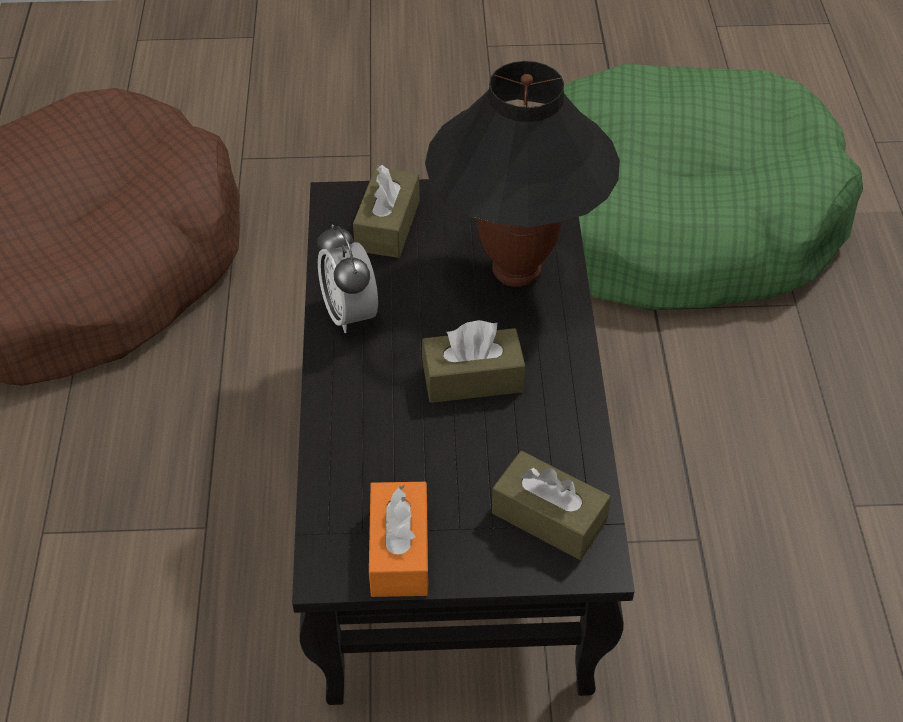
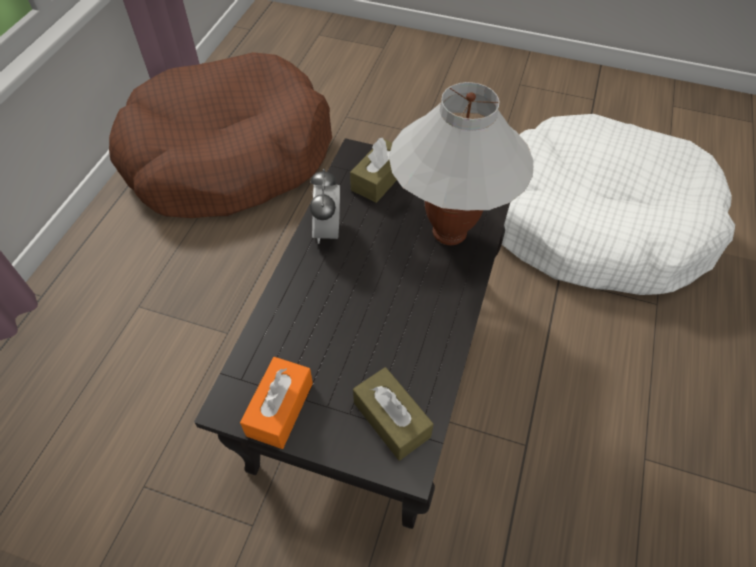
camera: 20 degrees right, 5 degrees up
brown tissue box [422,320,525,403] -> none
black table lamp [425,61,620,287] -> white table lamp [389,82,534,246]
green dog bed [564,64,863,310] -> white dog bed [502,114,735,295]

